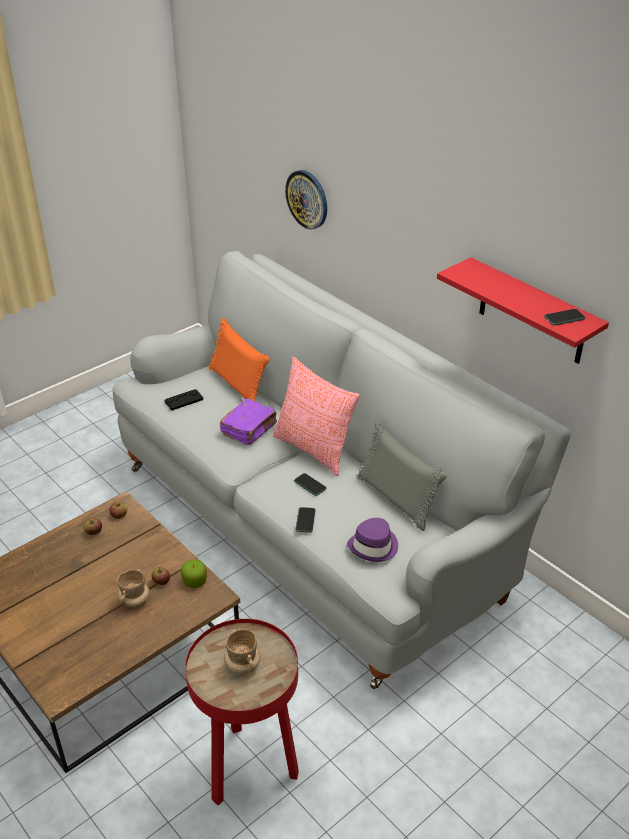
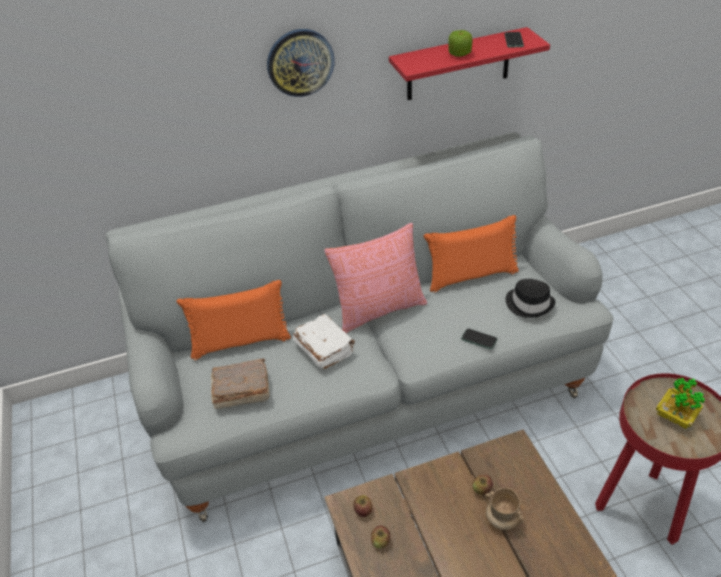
camera: 65 degrees left, 5 degrees up
black game controller [165,389,203,410] -> brown book [211,359,270,409]
apple [181,560,207,588] -> apple moved to [448,30,473,57]
purple book [220,399,277,445] -> white book [293,314,355,369]
beige mug [224,629,261,674] -> potted plant [656,378,705,429]
wall clock [285,170,327,230] -> wall clock moved to [267,29,335,97]
phone [294,473,327,496] -> none
purple hat [347,518,398,562] -> black hat [506,279,555,318]
grey pillow [357,421,446,531] -> orange pillow [424,215,519,292]

